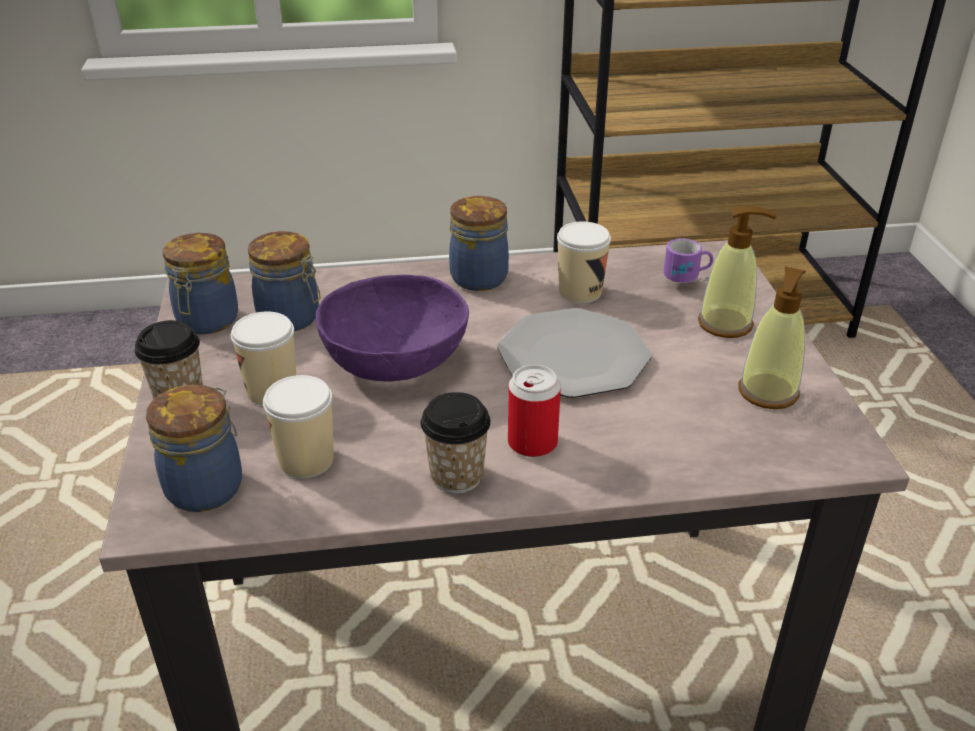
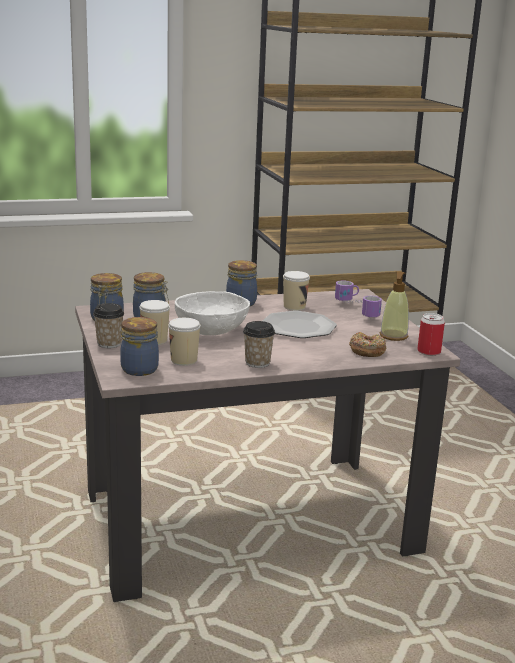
camera: 10 degrees left, 15 degrees down
purple bowl [316,275,469,382] -> white bowl [175,291,250,335]
can [508,365,561,457] -> can moved to [417,313,445,356]
soap dispenser [698,206,776,338] -> mug [362,296,382,318]
none -> donut [349,332,386,357]

